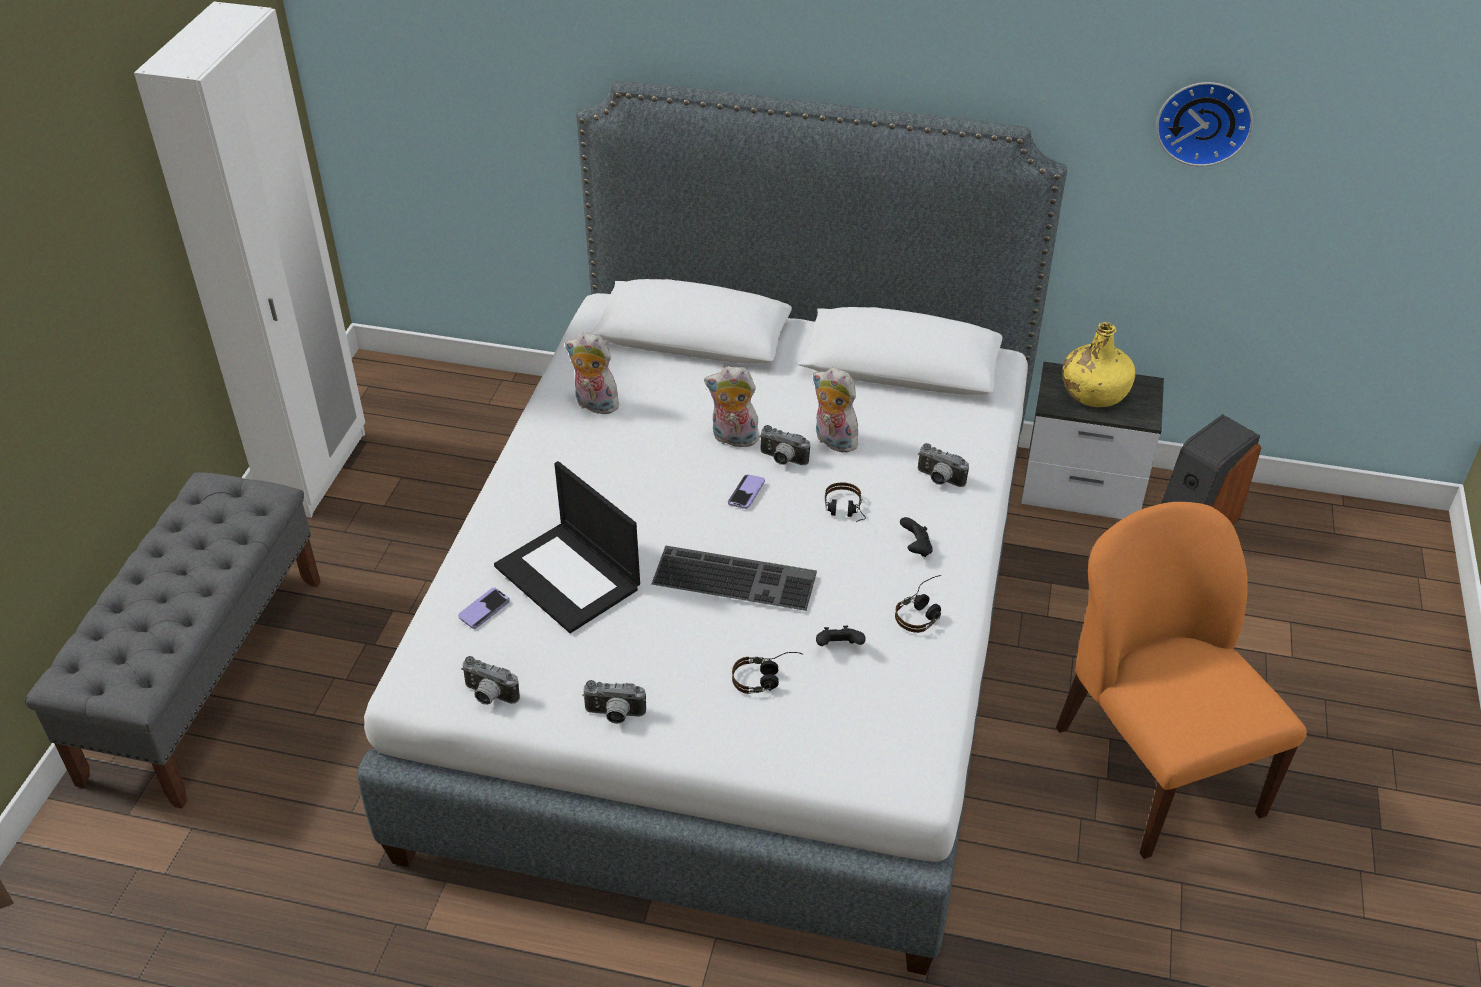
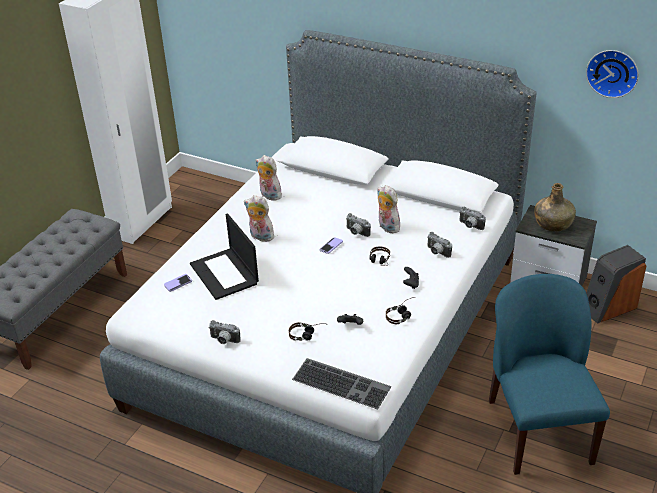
camera: 15 degrees right, 5 degrees down
camera [461,656,520,705] -> camera moved to [459,207,486,230]
keyboard [652,546,817,611] -> keyboard moved to [292,358,391,410]
plush toy [704,366,761,447] -> plush toy moved to [244,195,274,242]
orange chair [1056,502,1307,859] -> blue chair [489,274,610,475]
yellow bottle [1063,322,1135,407] -> green bottle [534,183,576,232]

